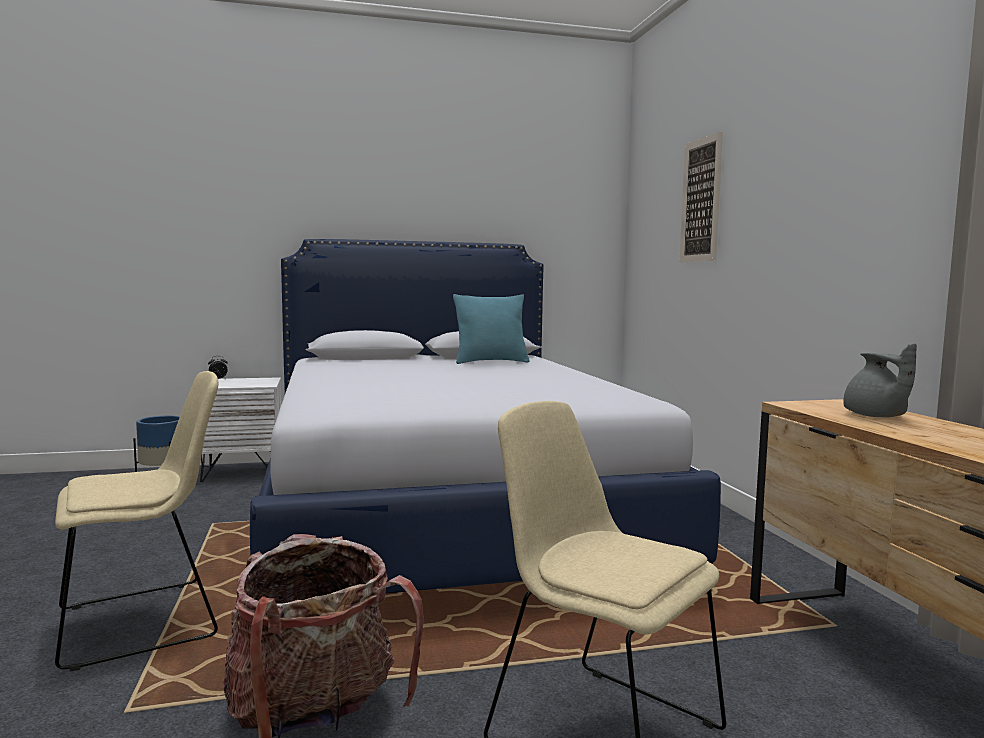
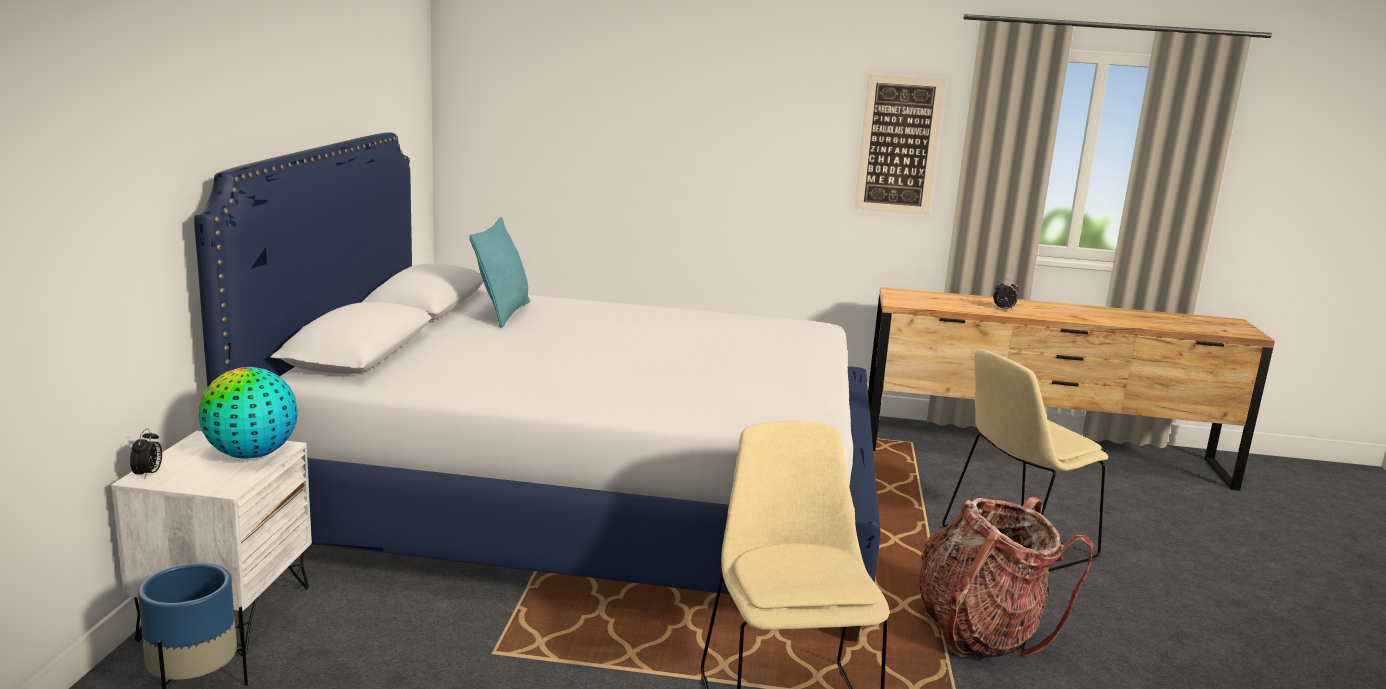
camera: 70 degrees left, 10 degrees up
picture [679,131,723,263] -> picture moved to [854,74,946,215]
grey teapot [843,343,917,417] -> none
none -> globe [199,367,298,458]
none -> alarm clock [993,280,1019,310]

